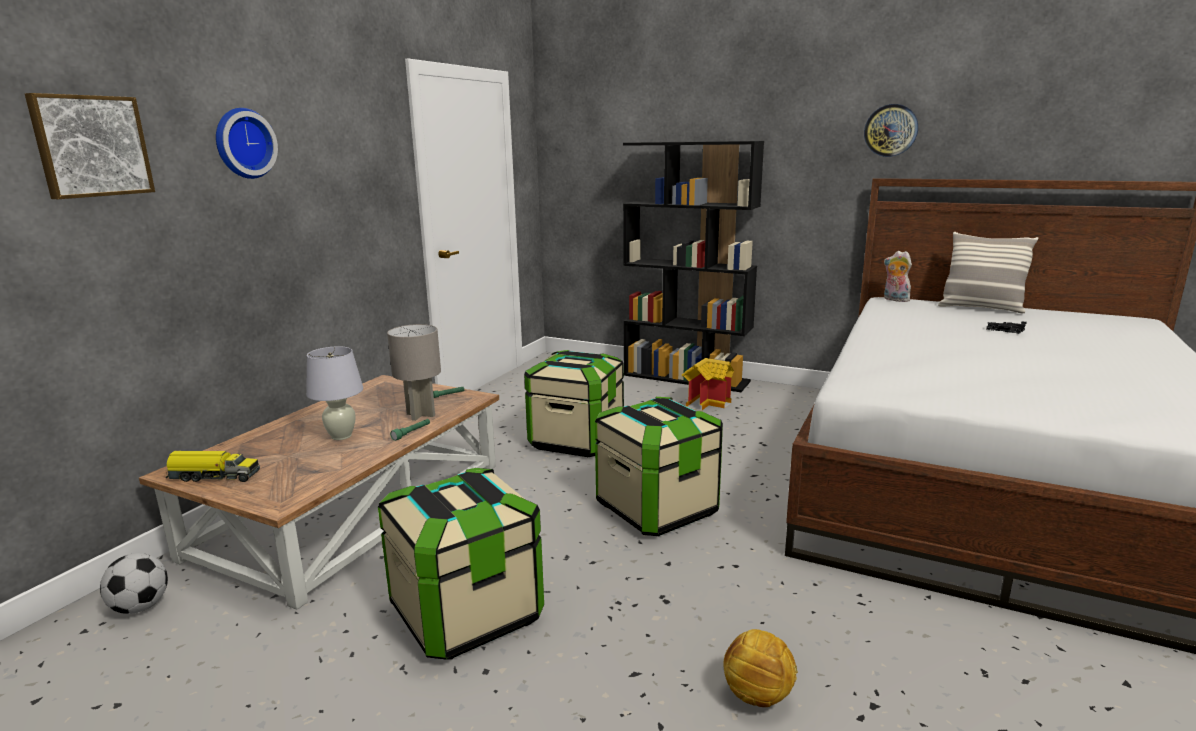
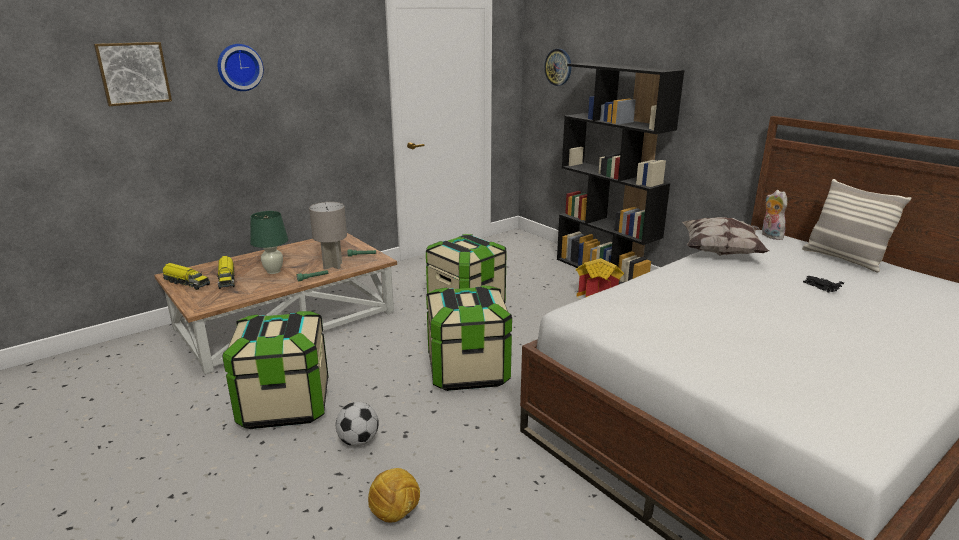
camera: 25 degrees right, 5 degrees up
football [100,553,168,614] -> football moved to [336,402,379,446]
white table lamp [306,346,363,440] -> green table lamp [250,211,288,274]
wall clock [864,104,918,157] -> wall clock moved to [544,49,571,86]
none -> toy truck [217,256,235,289]
none -> pillow [682,217,769,256]

